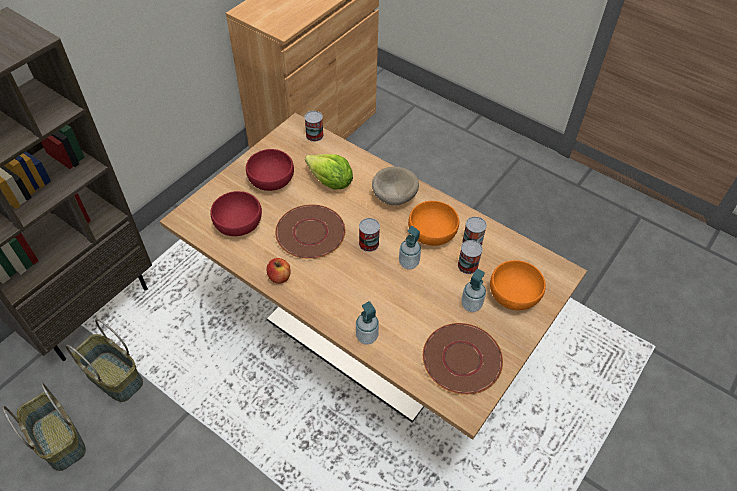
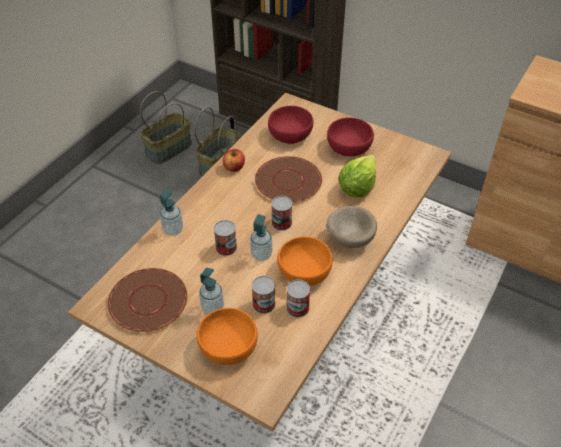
camera: 85 degrees right, 5 degrees down
can [304,111,324,142] -> can moved to [214,220,237,256]

